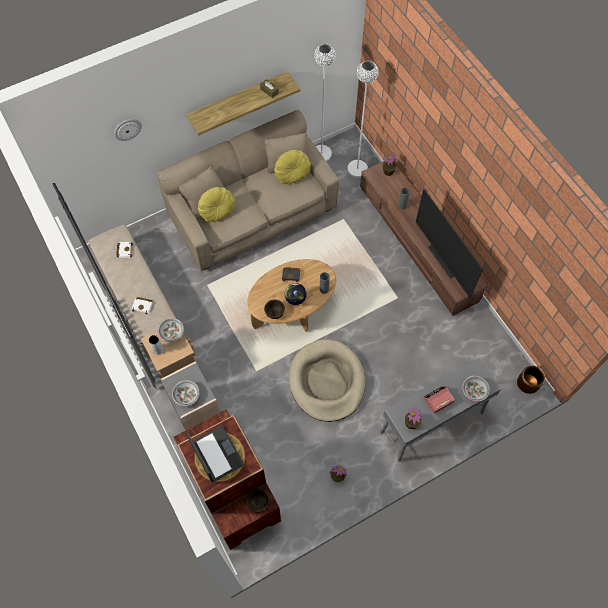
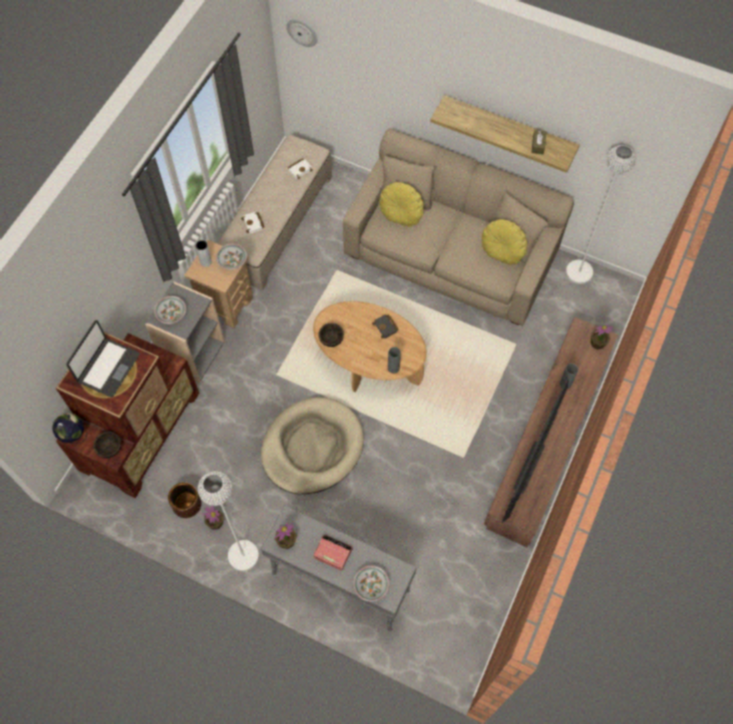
camera: 55 degrees right, 0 degrees up
wall clock [114,119,142,141] -> wall clock moved to [286,19,317,47]
globe [285,283,307,307] -> globe moved to [52,413,87,444]
white floor lamp [347,61,379,178] -> white floor lamp moved to [198,471,259,571]
brown planter [517,366,545,394] -> brown planter moved to [168,482,201,518]

